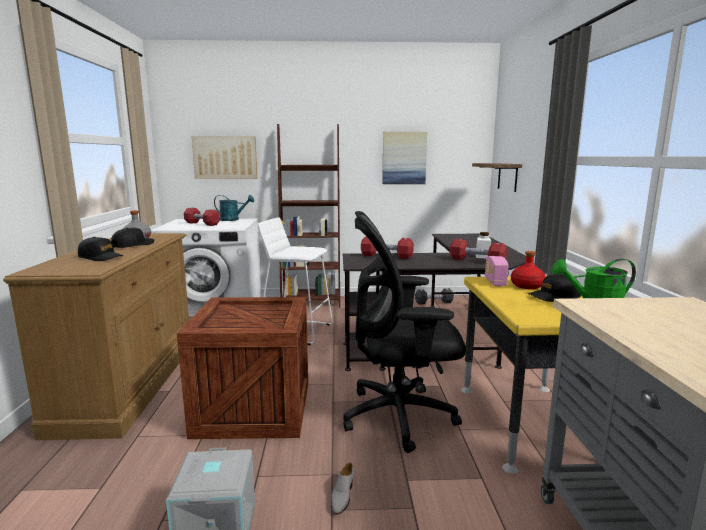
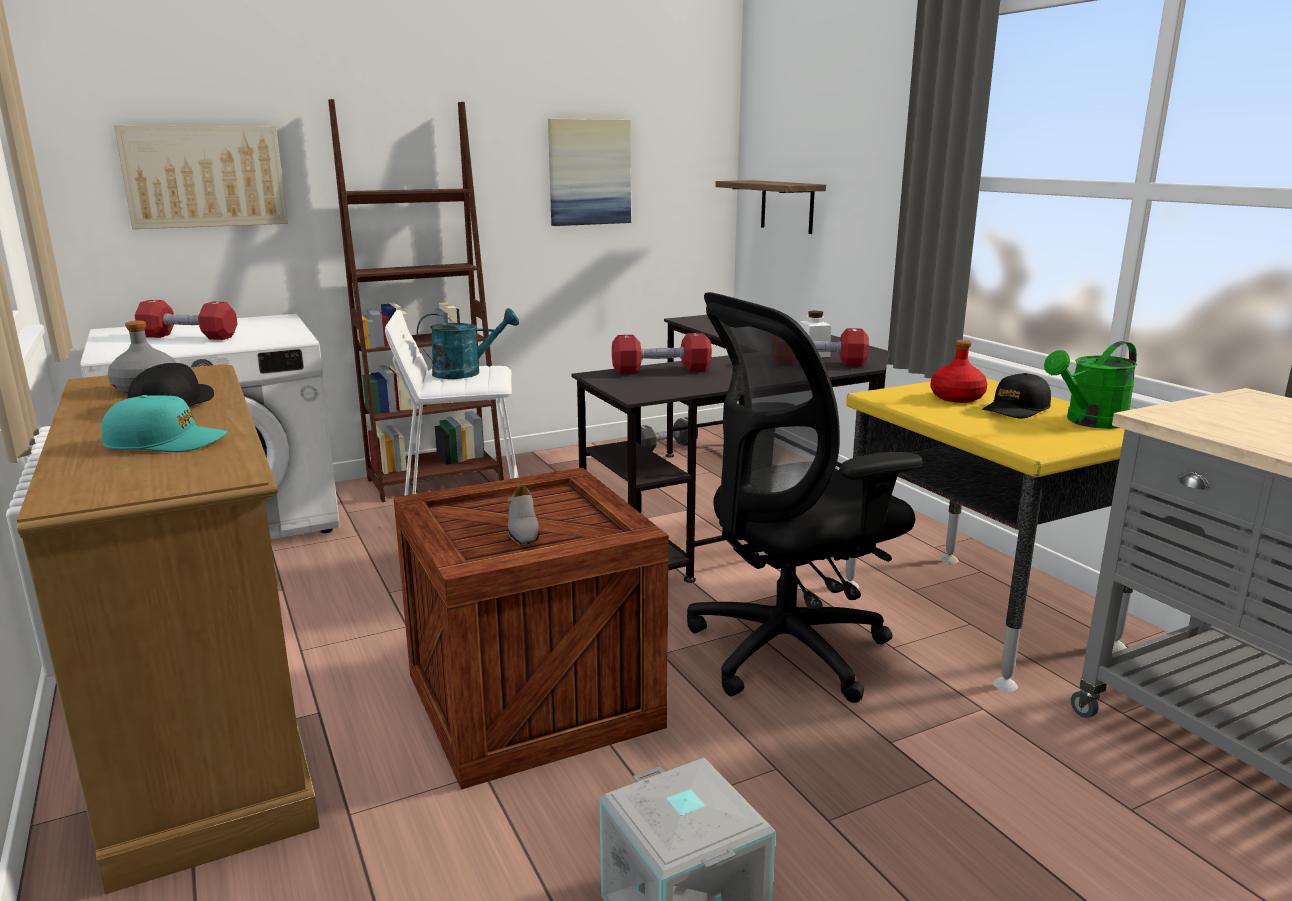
camera: 25 degrees left, 5 degrees up
black cap [78,237,123,261] -> turquoise cap [101,395,227,452]
turquoise watering can [214,195,254,221] -> turquoise watering can moved to [417,308,519,379]
grey shoe [331,462,354,515] -> grey shoe moved to [507,485,539,546]
radio [485,256,509,286] -> none

